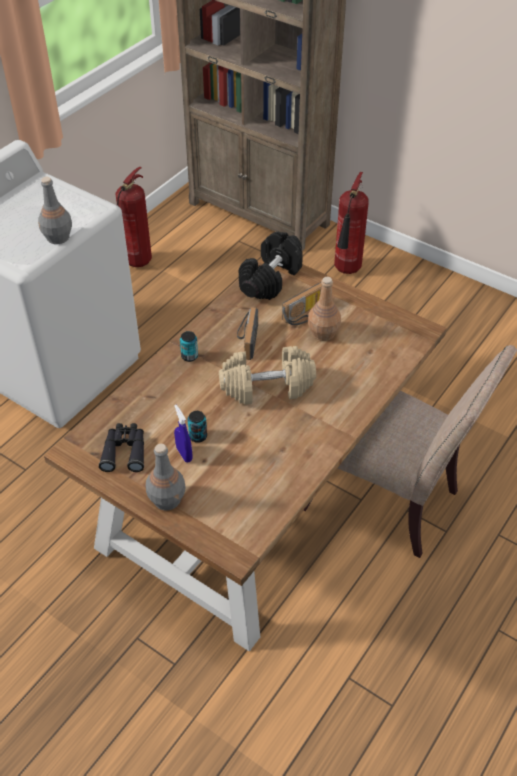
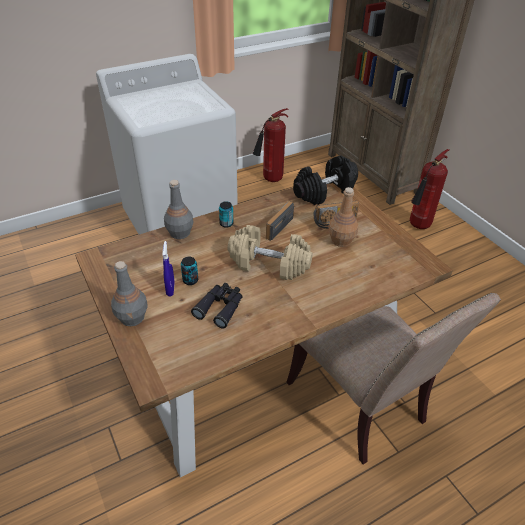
camera: 25 degrees right, 5 degrees down
grey bottle [38,177,72,244] -> grey bottle moved to [164,180,194,239]
black binoculars [99,423,144,472] -> black binoculars moved to [191,283,243,329]

